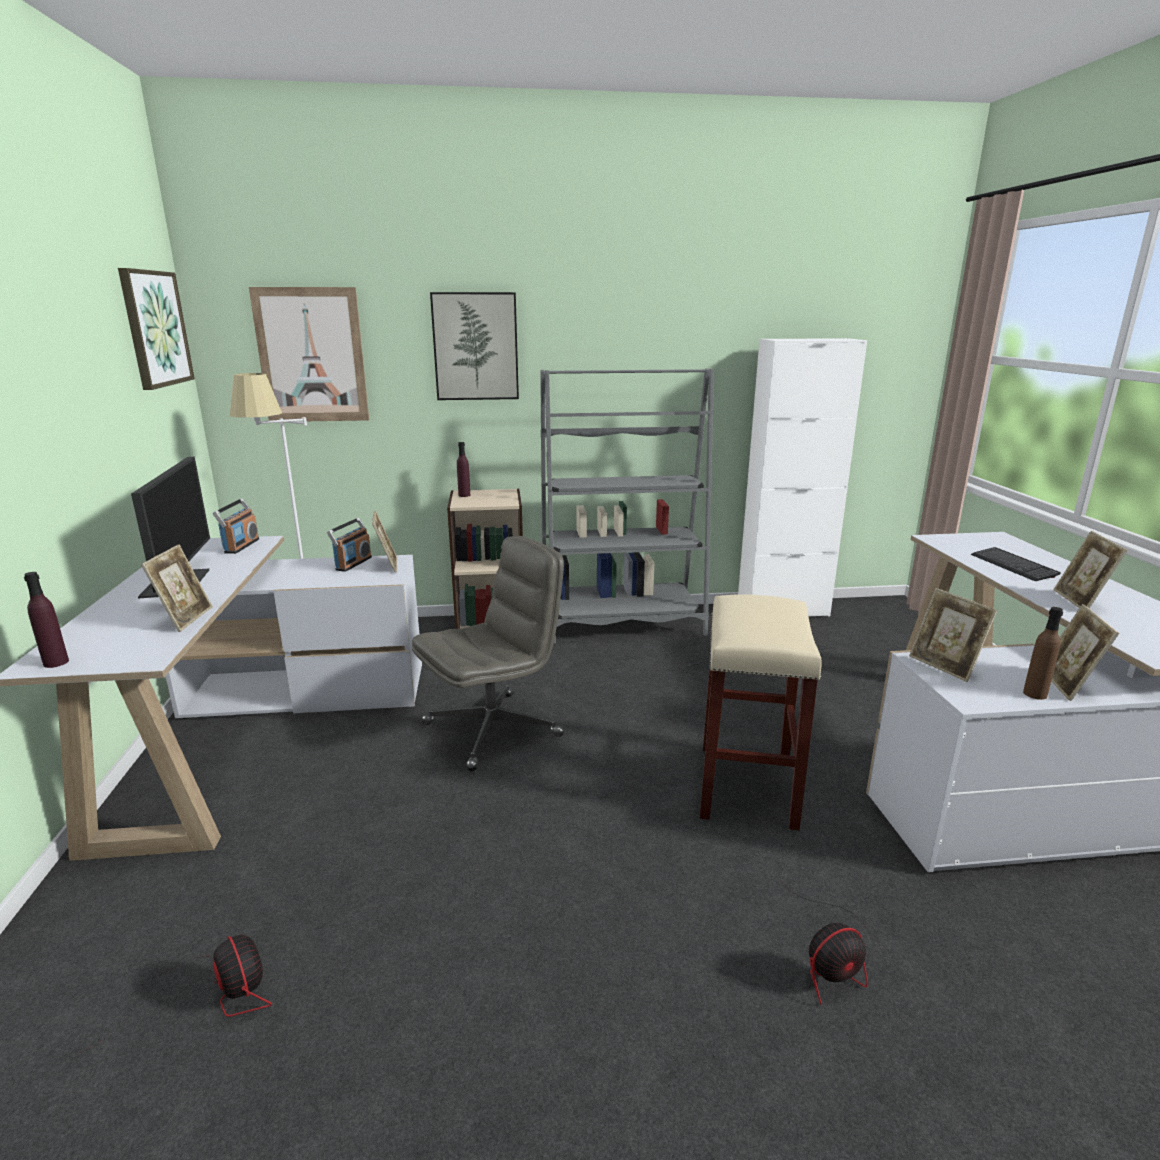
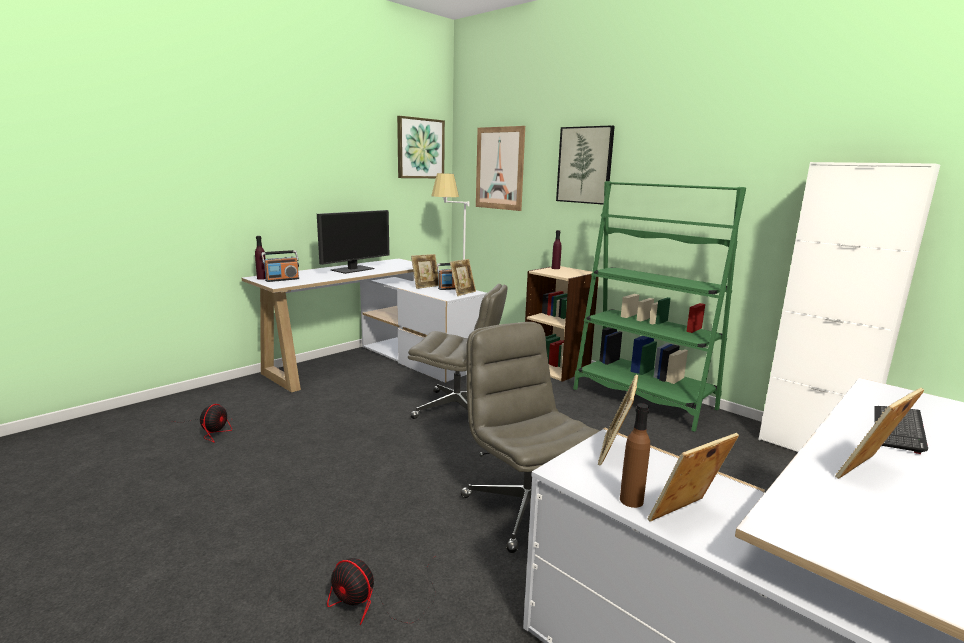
camera: 50 degrees right, 5 degrees down
picture frame [141,544,213,632] -> picture frame moved to [411,254,439,289]
radio [213,499,259,554] -> radio moved to [261,250,299,282]
grey bookcase [540,368,714,643] -> green bookcase [573,181,746,432]
beige stool [700,594,821,830] -> grey office chair [461,322,600,553]

